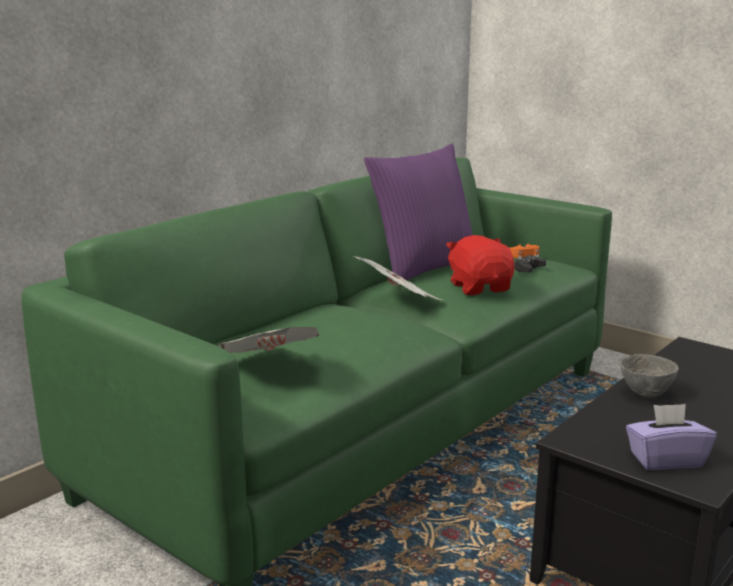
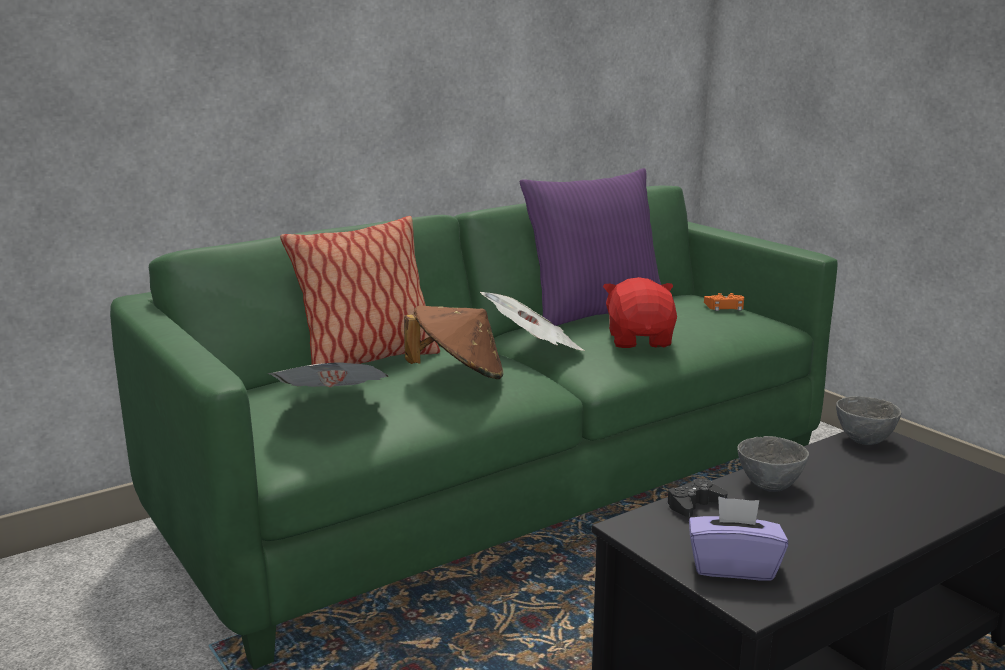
camera: 15 degrees right, 0 degrees up
black game controller [514,255,546,273] -> black game controller moved to [667,478,728,517]
none -> pillow [280,216,440,365]
none -> brown hat [404,306,503,379]
none -> grey bowl [836,396,902,445]

